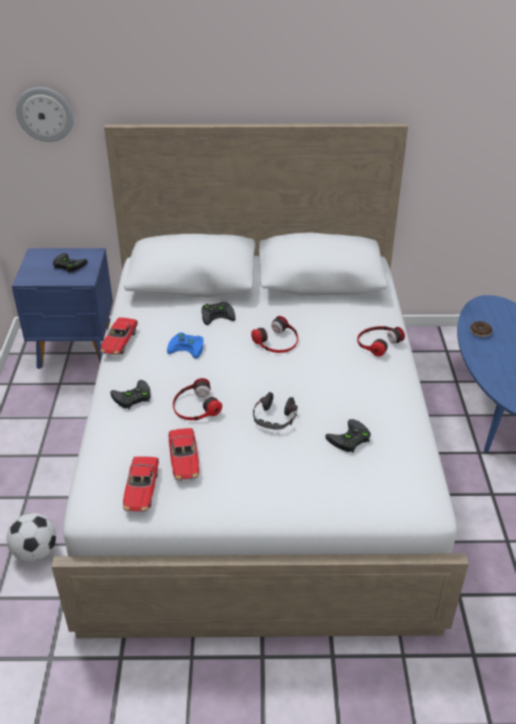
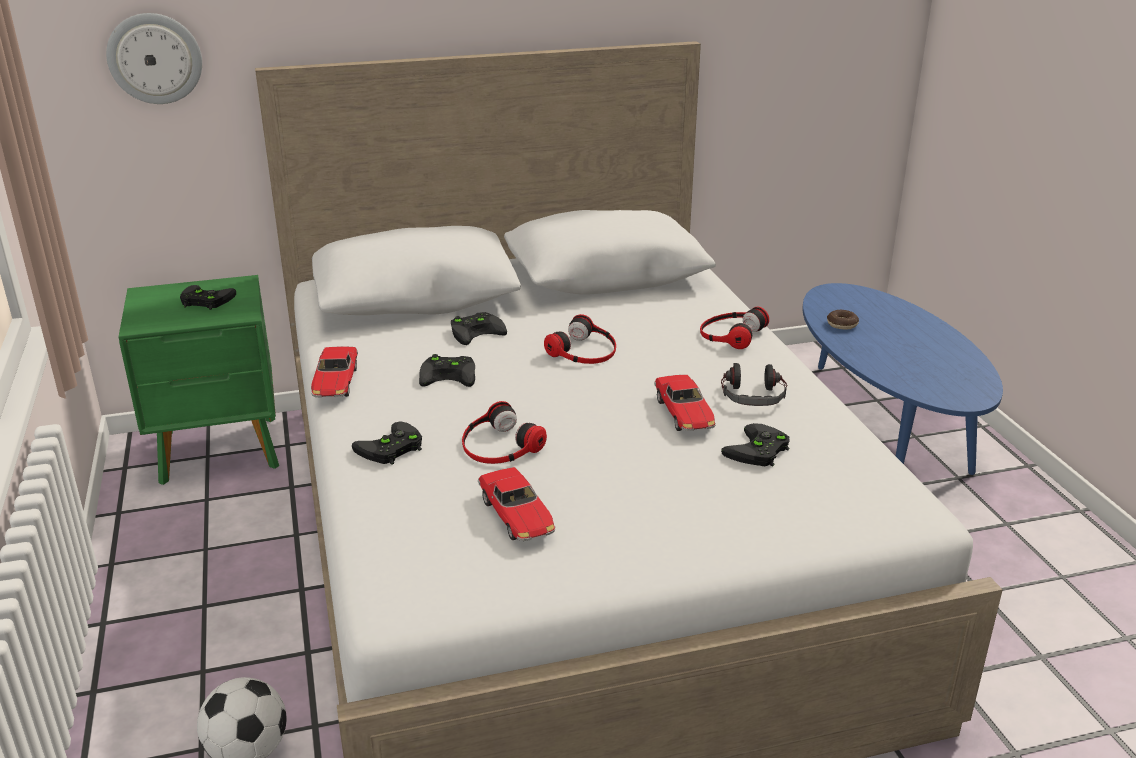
camera: 15 degrees left, 10 degrees down
blue nightstand [12,248,113,369] -> green nightstand [118,275,279,485]
toy car [123,456,159,512] -> toy car moved to [654,375,716,431]
blue game controller [167,332,203,359] -> black game controller [419,354,475,387]
headphones [253,392,298,430] -> headphones moved to [721,363,788,406]

